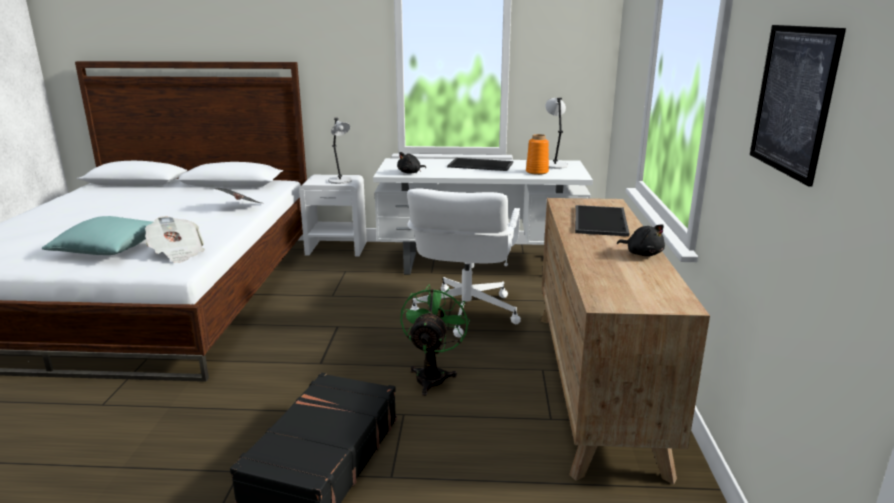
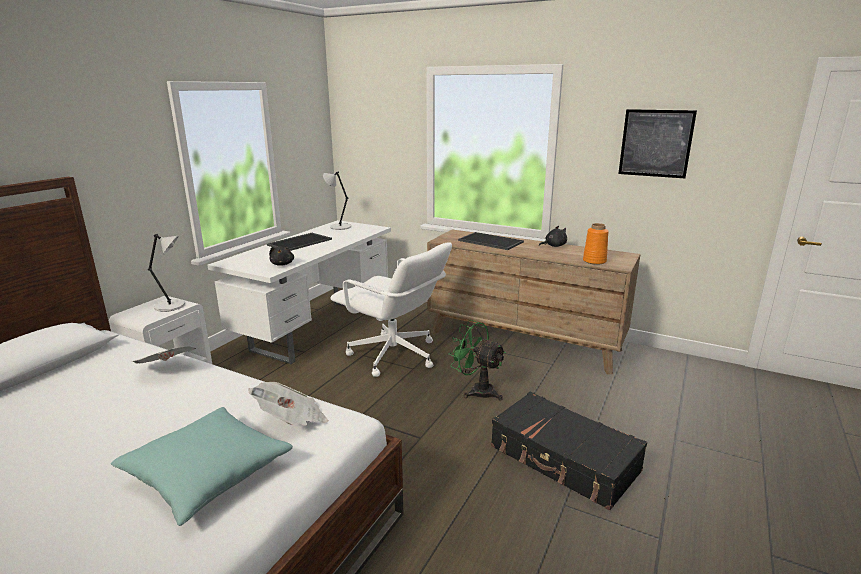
camera: 65 degrees left, 0 degrees up
orange vase [526,134,549,175] -> orange vase moved to [583,223,609,265]

